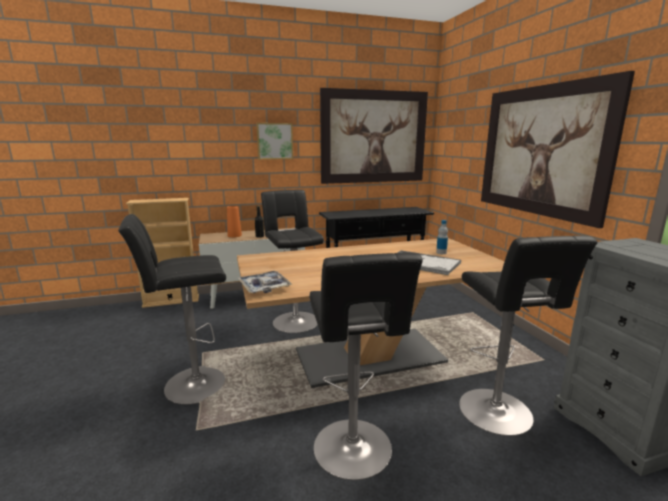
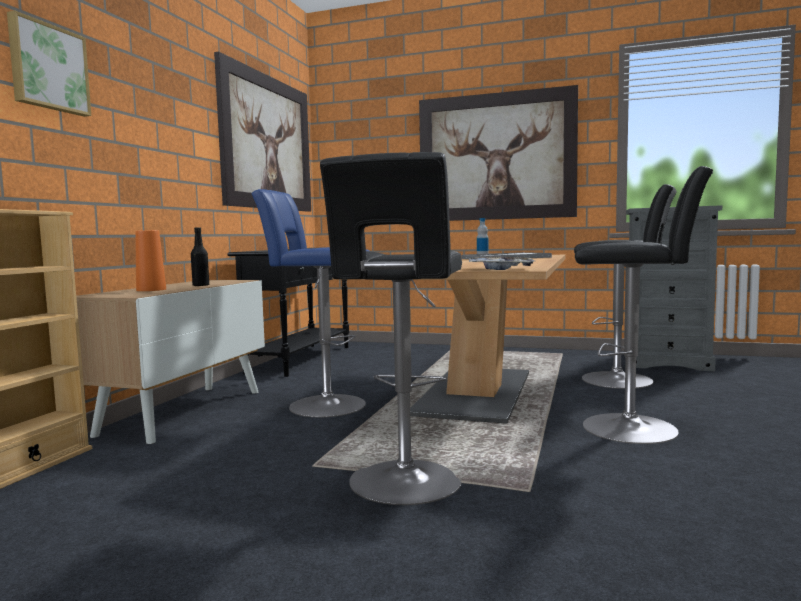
camera: 55 degrees left, 10 degrees down
picture [256,123,293,160] -> picture moved to [7,10,91,117]
black stool [261,190,324,333] -> blue stool [251,189,369,417]

